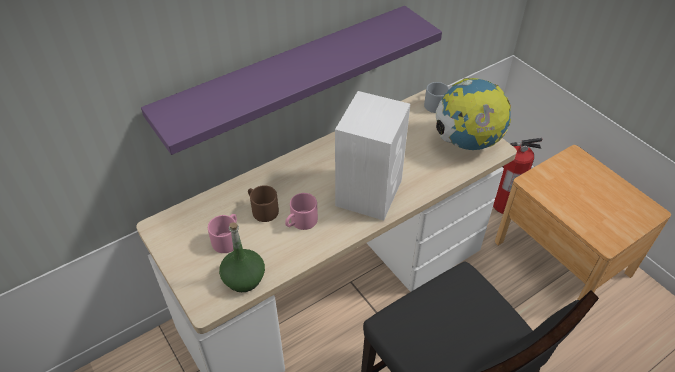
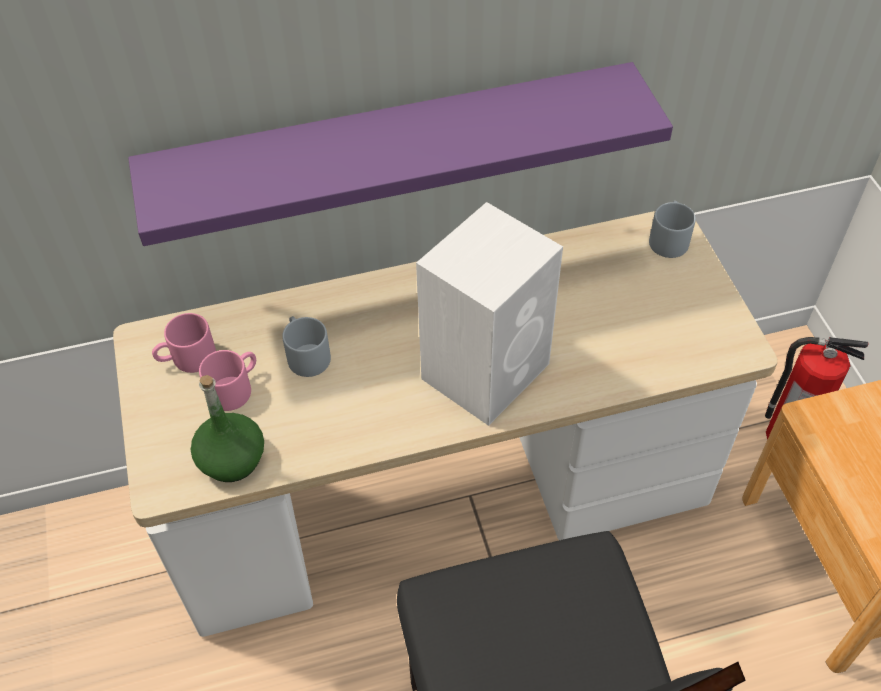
camera: 20 degrees right, 5 degrees up
brown mug [248,185,279,222] -> grey mug [282,316,331,377]
pink mug [285,193,318,230] -> pink mug moved to [152,313,216,373]
globe [436,77,511,150] -> none

